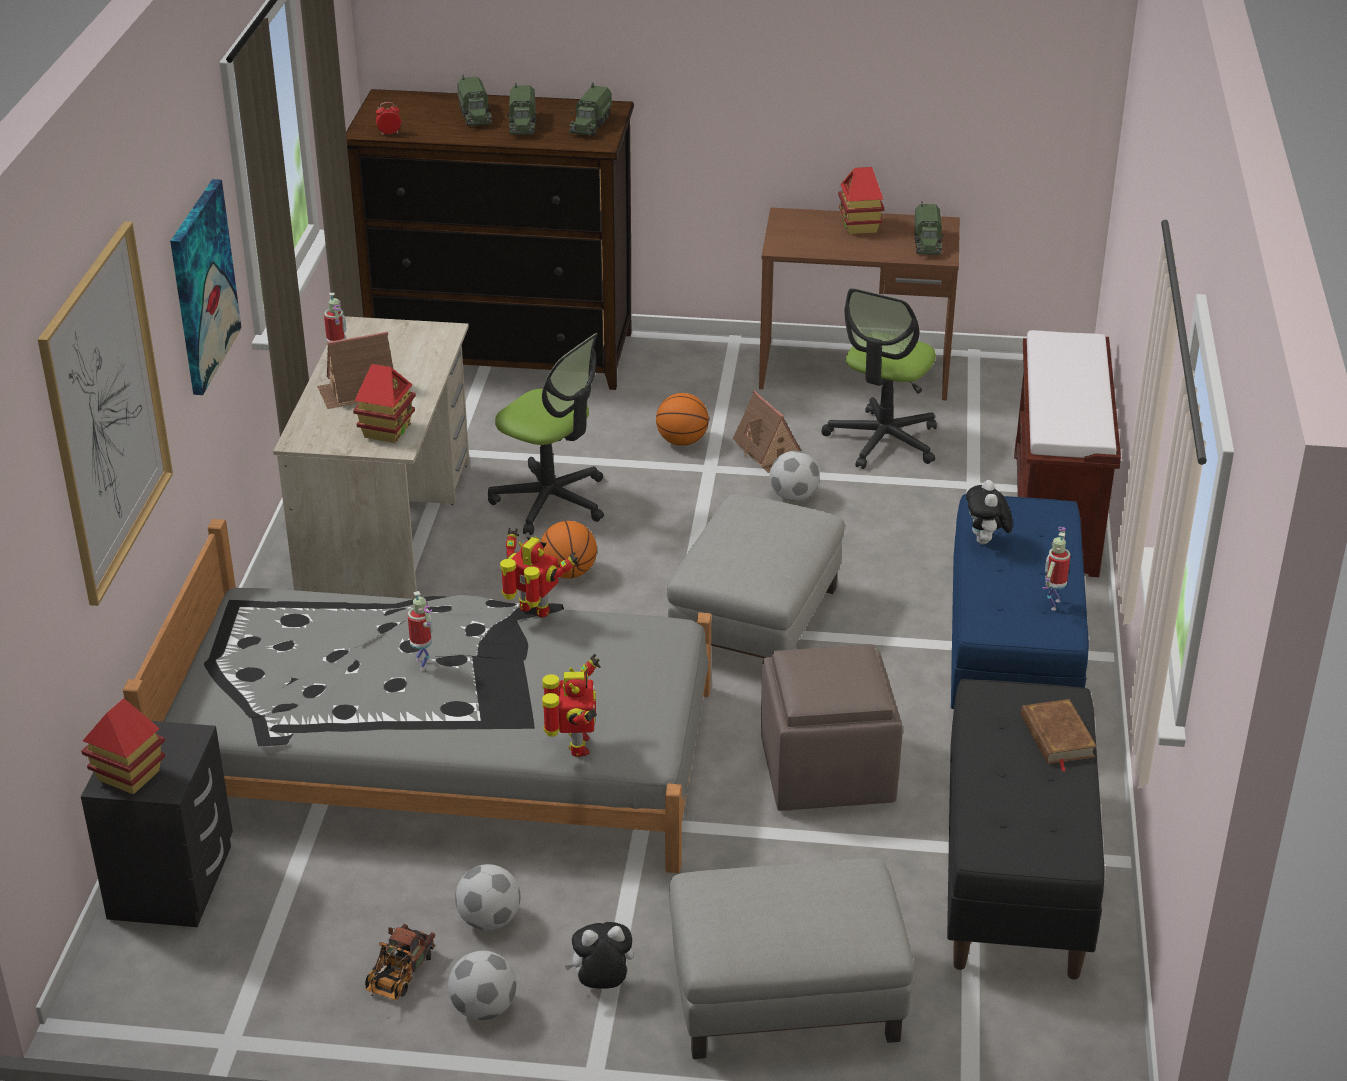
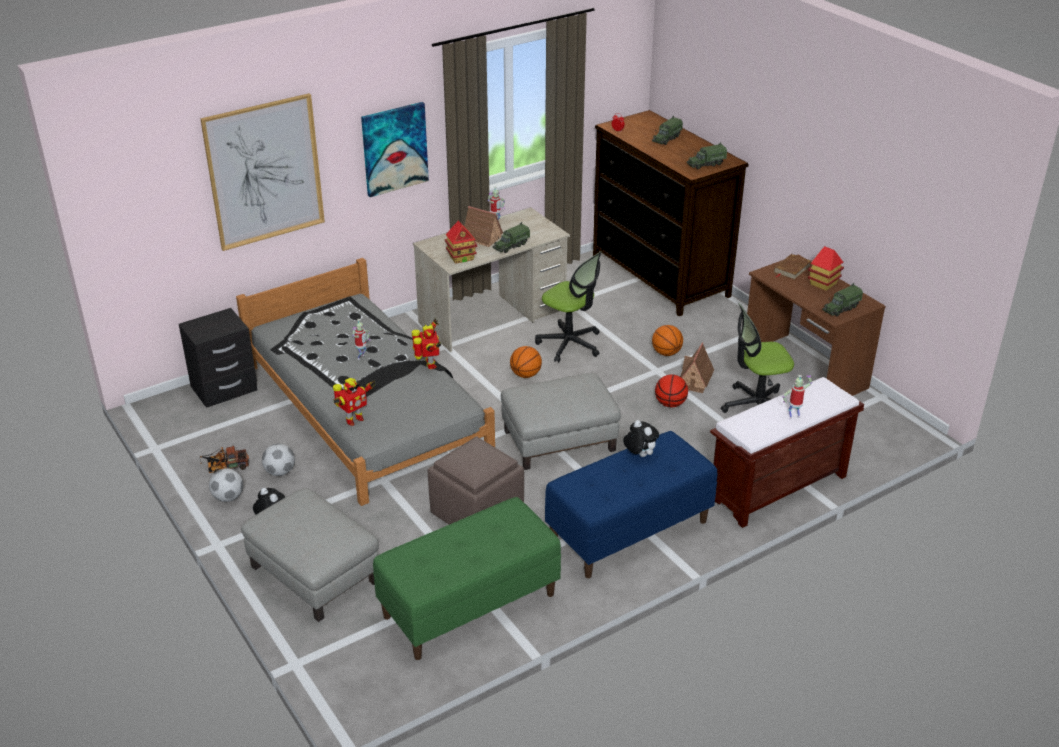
camera: 50 degrees right, 0 degrees up
toy house [81,698,165,794] -> none
office chair [488,333,604,535] -> office chair turned 45 degrees counterclockwise [535,251,602,362]
toy truck [508,82,537,135] -> toy truck moved to [493,222,530,253]
football [770,451,820,501] -> basketball [655,374,688,407]
black bench [947,679,1105,980] -> green bench [373,497,561,660]
plush toy [966,480,1012,544] -> plush toy turned 90 degrees clockwise [623,420,659,457]
brown book [1021,699,1097,772] -> brown book moved to [774,254,811,280]
toy robot [1042,527,1070,611] -> toy robot moved to [783,375,812,420]

